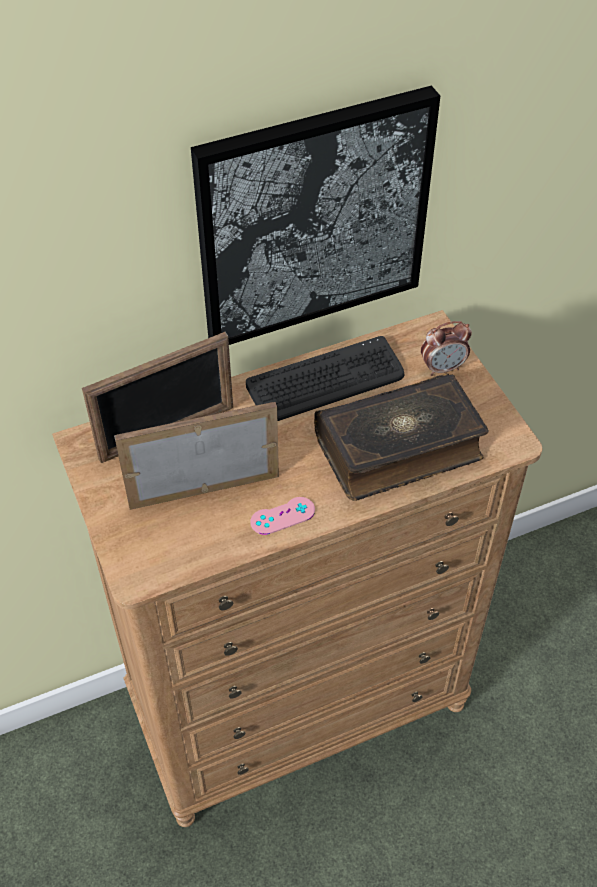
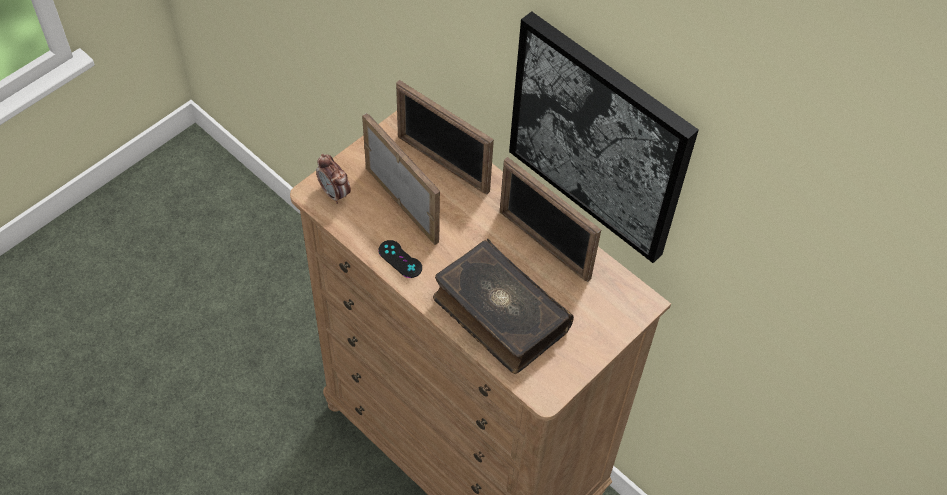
camera: 65 degrees right, 5 degrees up
keyboard [246,336,405,421] -> picture frame [500,157,601,282]
pink game controller [250,497,315,535] -> black game controller [378,240,422,278]
alarm clock [421,321,472,376] -> alarm clock moved to [316,154,351,204]

